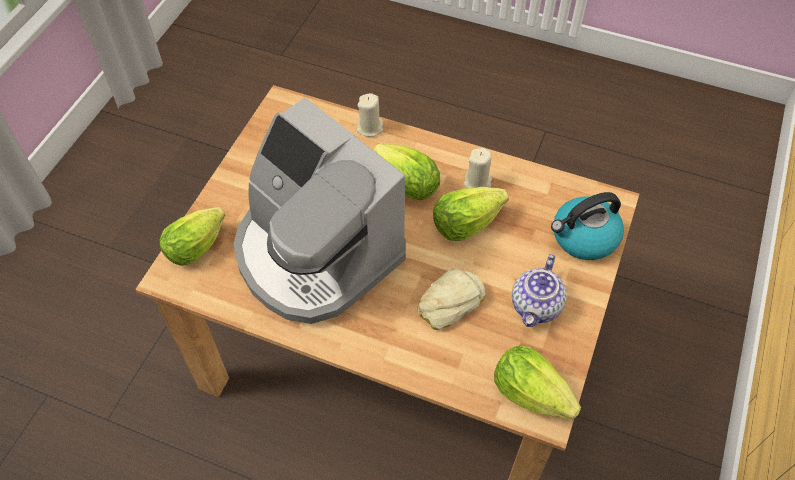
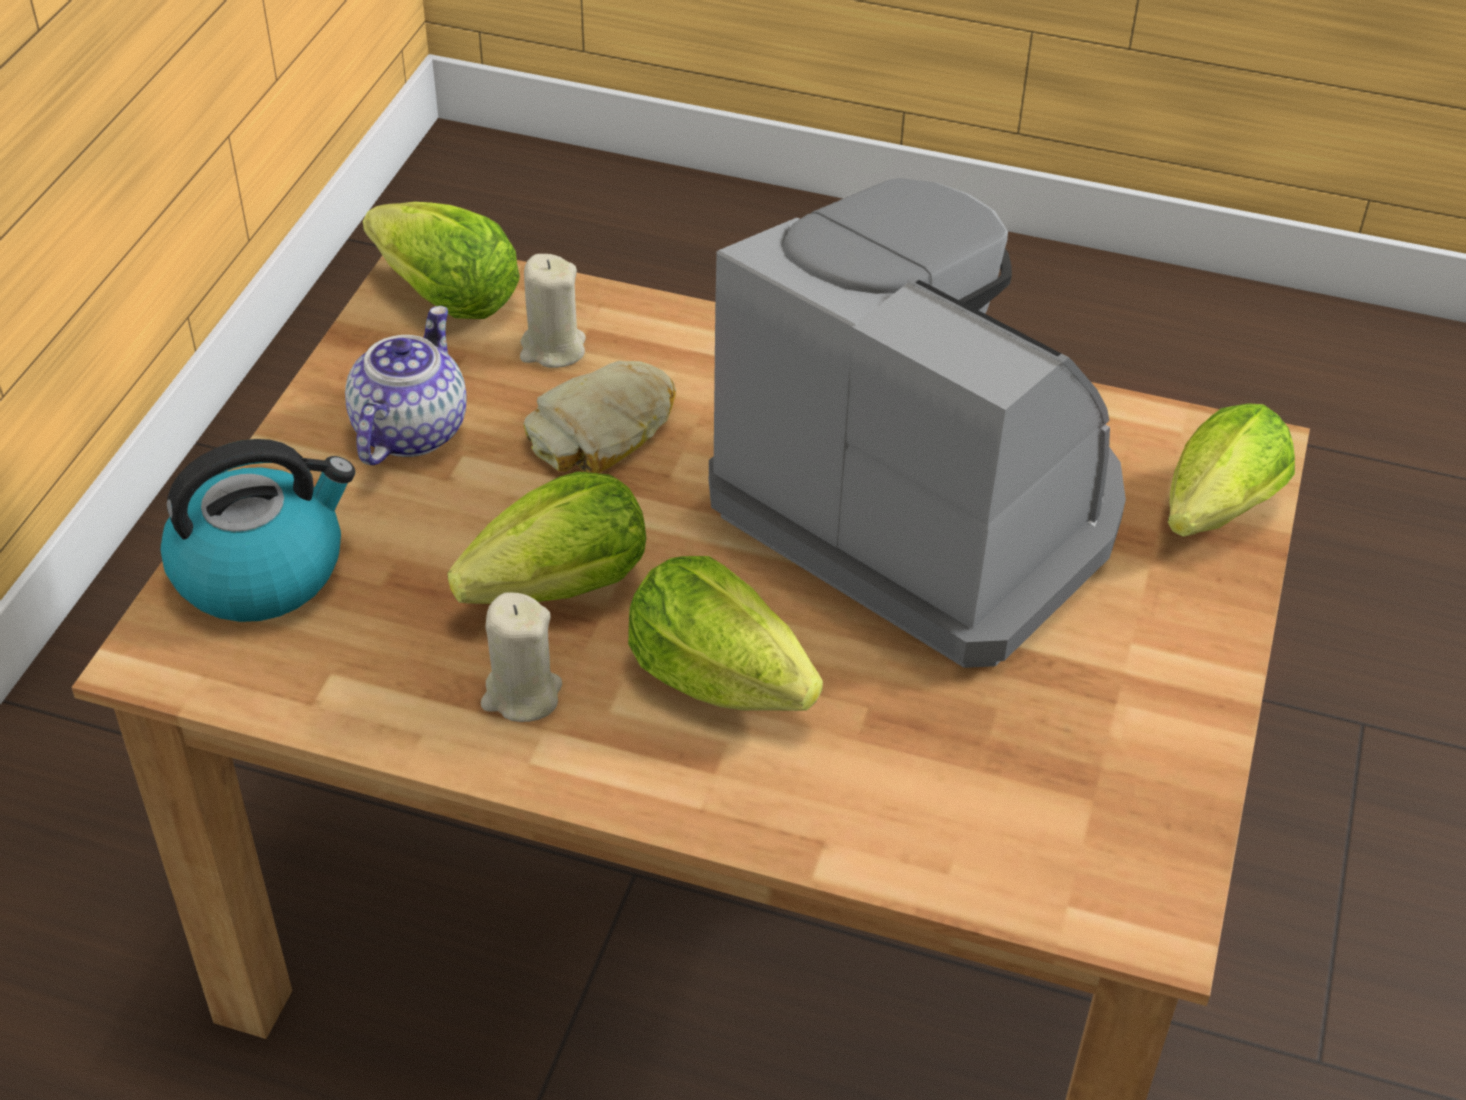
camera: 175 degrees right, 10 degrees down
beige candle [357,93,383,137] -> beige candle moved to [520,254,586,368]

